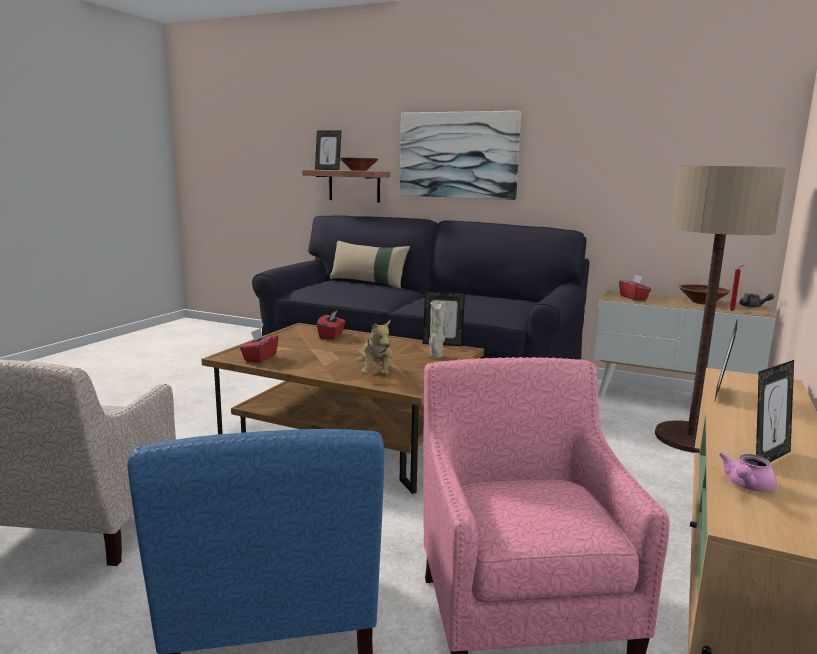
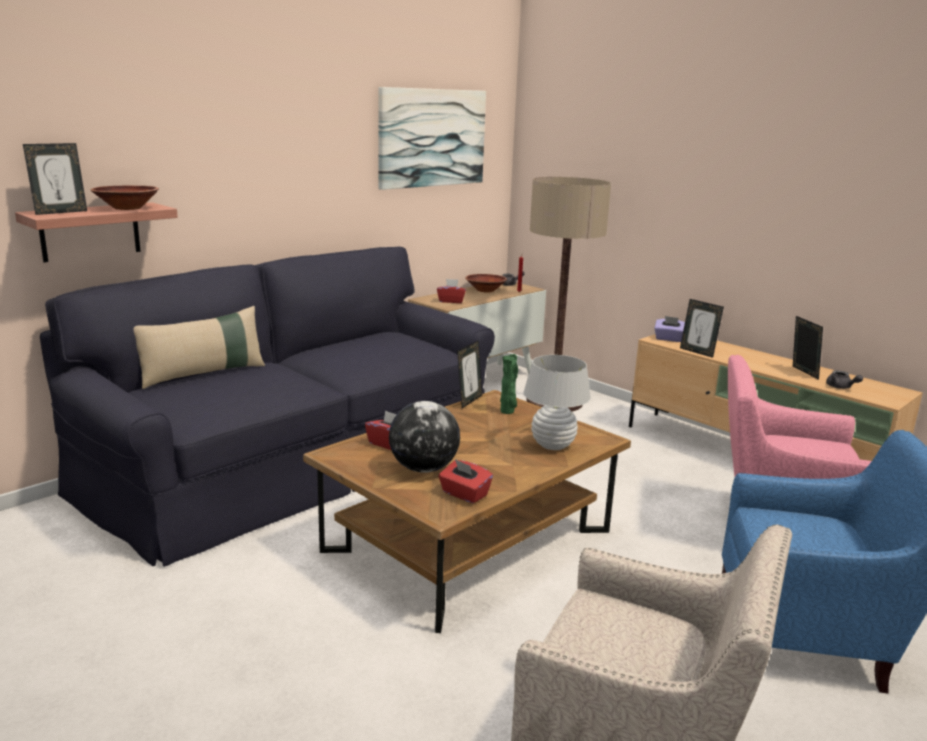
camera: 70 degrees left, 5 degrees up
plush toy [357,319,393,375] -> white table lamp [524,355,591,450]
picture [400,111,521,200] -> picture moved to [378,87,486,190]
beige vase [429,302,447,358] -> green vase [500,354,518,414]
pink teapot [719,452,777,492] -> grey teapot [826,370,863,389]
none -> globe [389,401,460,473]
none -> purple tissue box [654,316,685,342]

